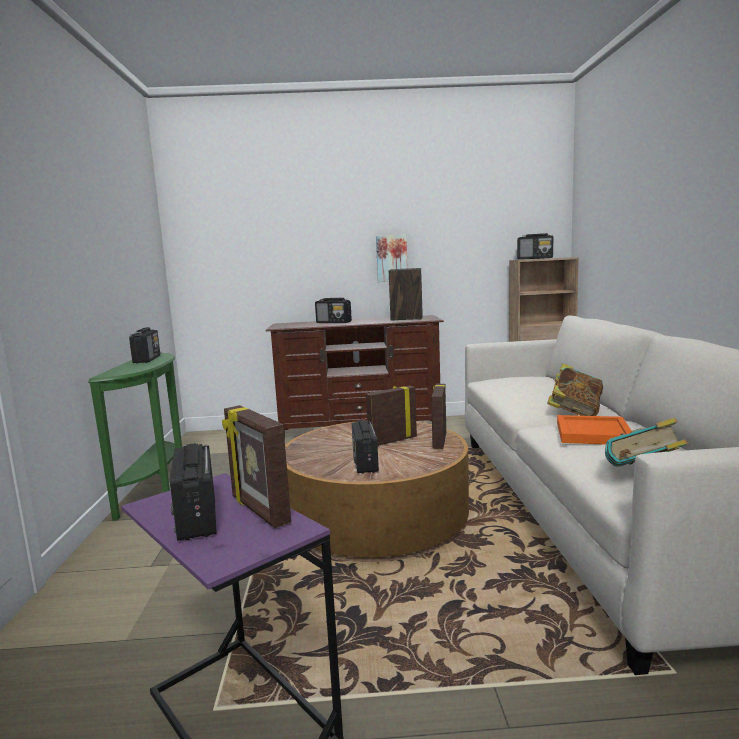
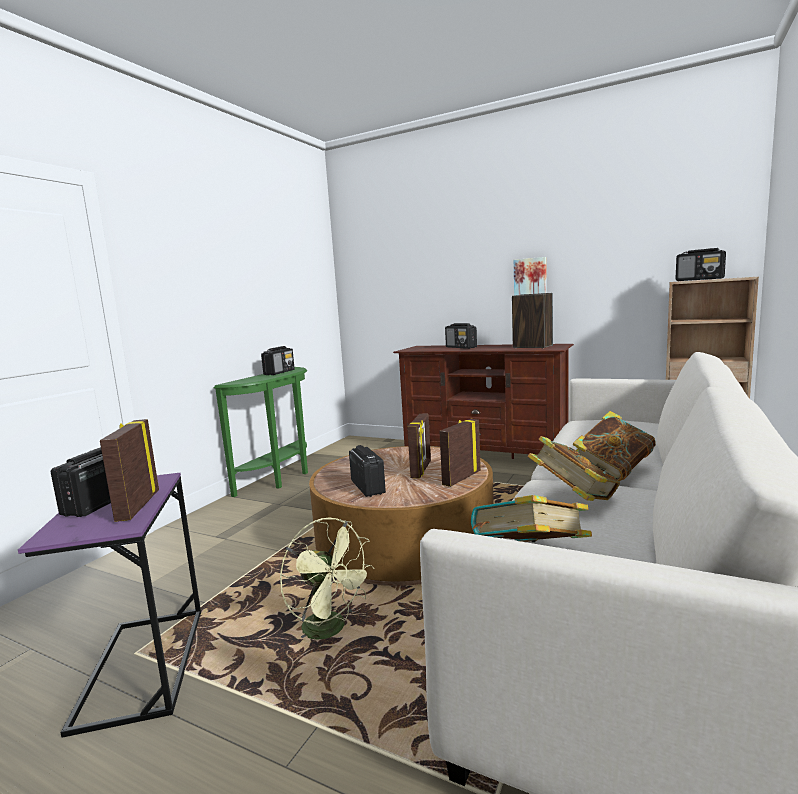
camera: 30 degrees right, 0 degrees up
radio [352,420,379,474] -> radio turned 135 degrees clockwise [349,445,386,497]
picture frame [366,386,417,446] -> picture frame turned 105 degrees clockwise [407,414,431,478]
orange tray [557,415,631,445] -> book [528,436,620,501]
none -> green fan [280,517,375,640]

